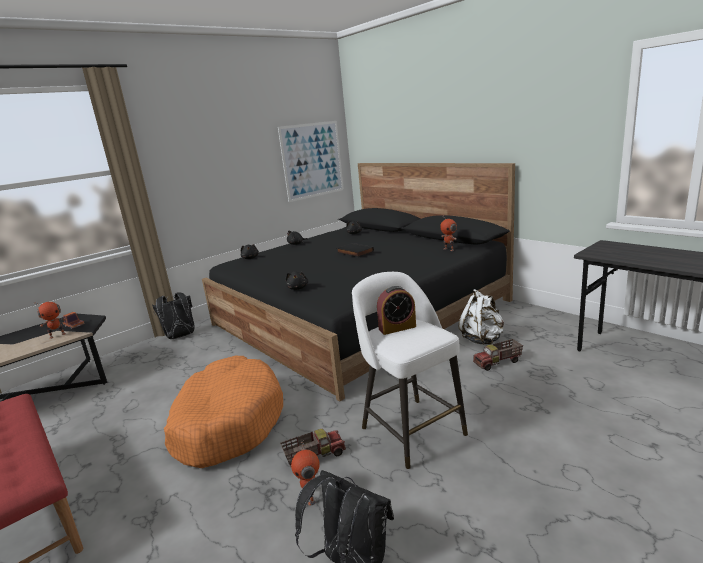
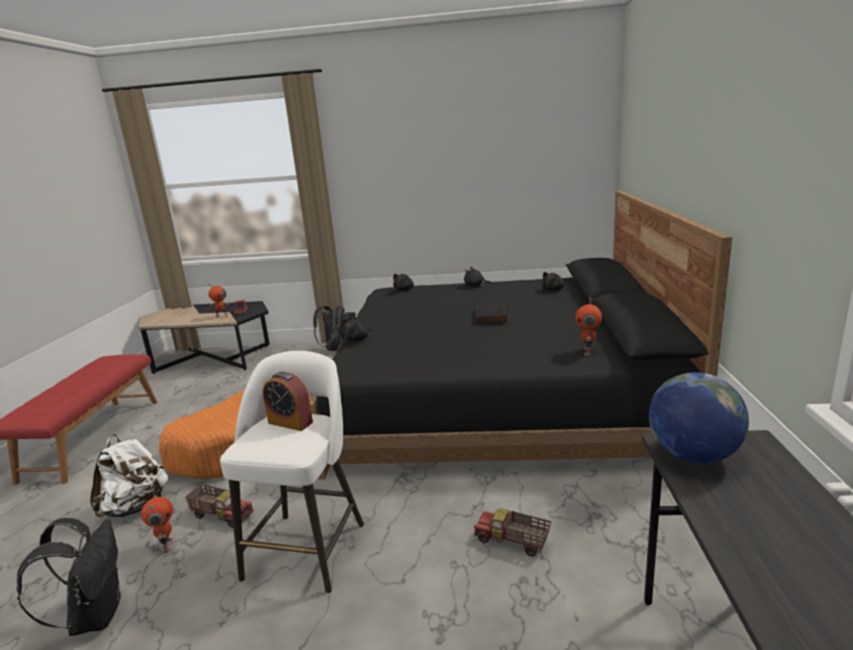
camera: 45 degrees right, 0 degrees up
picture [278,121,344,202] -> none
toy robot [291,440,320,506] -> toy robot turned 135 degrees clockwise [141,497,173,553]
white backpack [459,289,504,344] -> white backpack moved to [90,434,168,517]
none -> globe [649,373,749,464]

